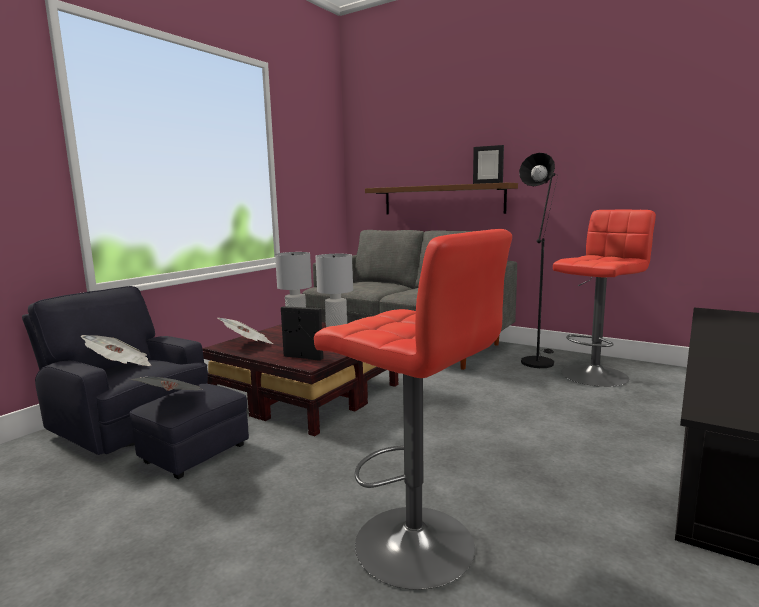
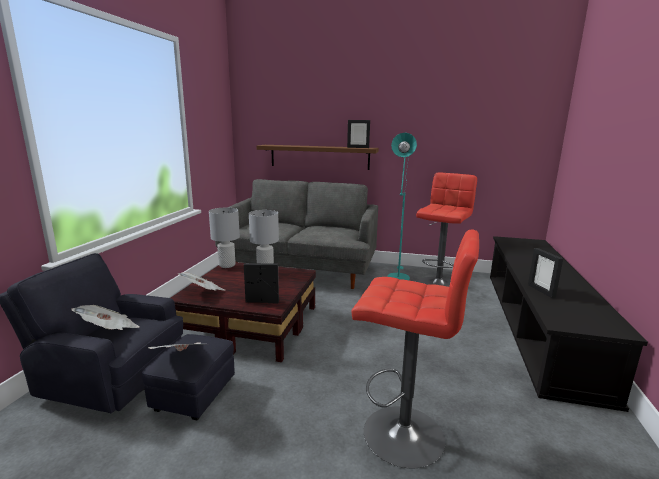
camera: 20 degrees left, 5 degrees up
black floor lamp [519,153,558,368] -> turquoise floor lamp [387,133,417,280]
none -> picture frame [528,248,563,298]

